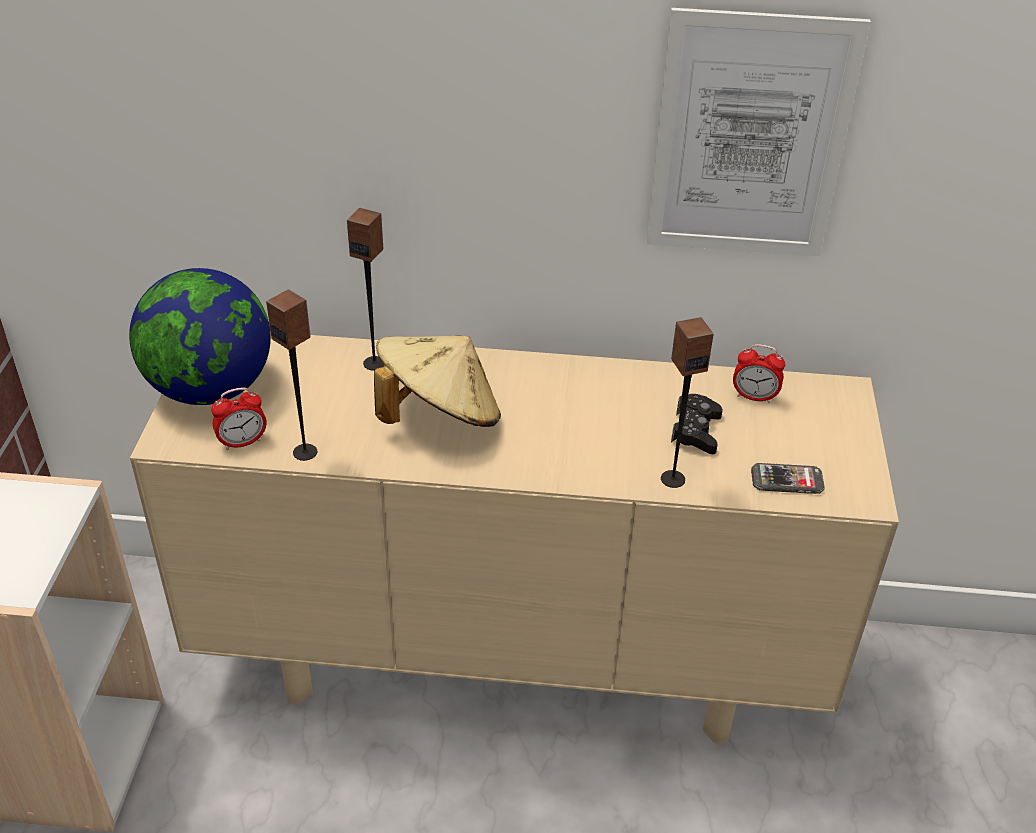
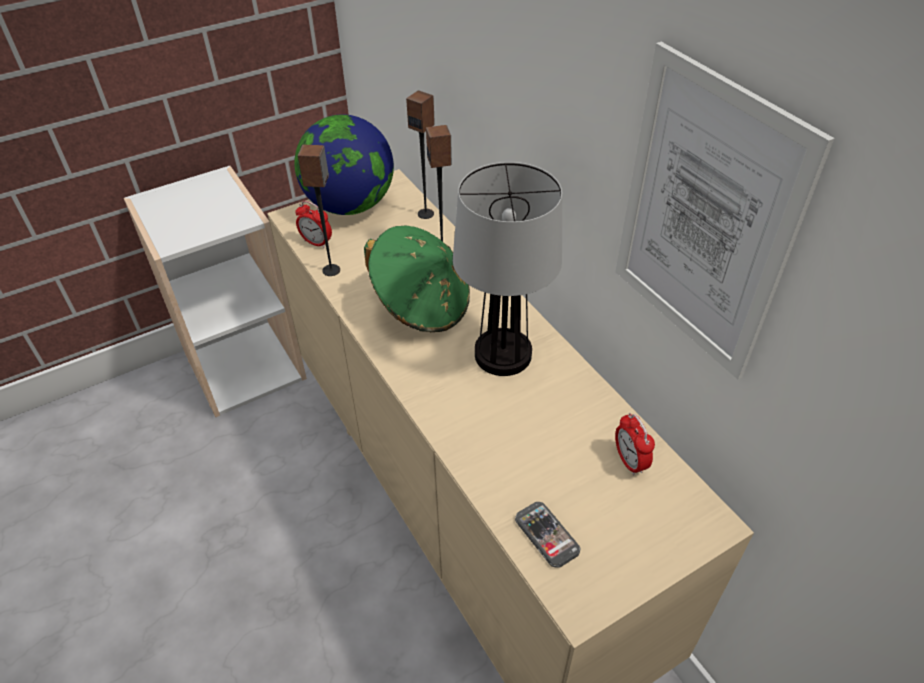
camera: 55 degrees right, 5 degrees up
beige hat [374,336,501,427] -> green hat [364,225,470,332]
speaker [661,317,713,488] -> speaker moved to [406,90,435,219]
black game controller [671,394,723,454] -> none
none -> table lamp [453,162,562,376]

